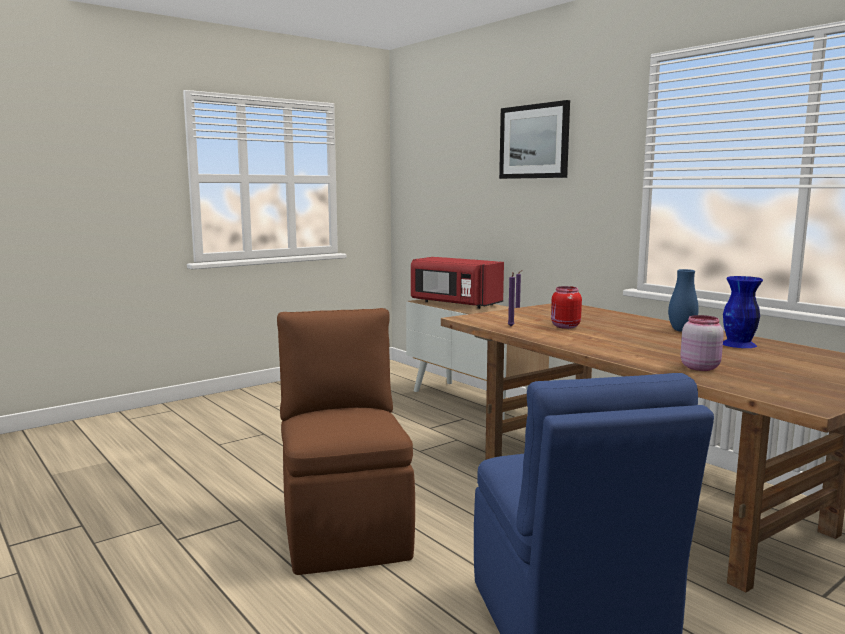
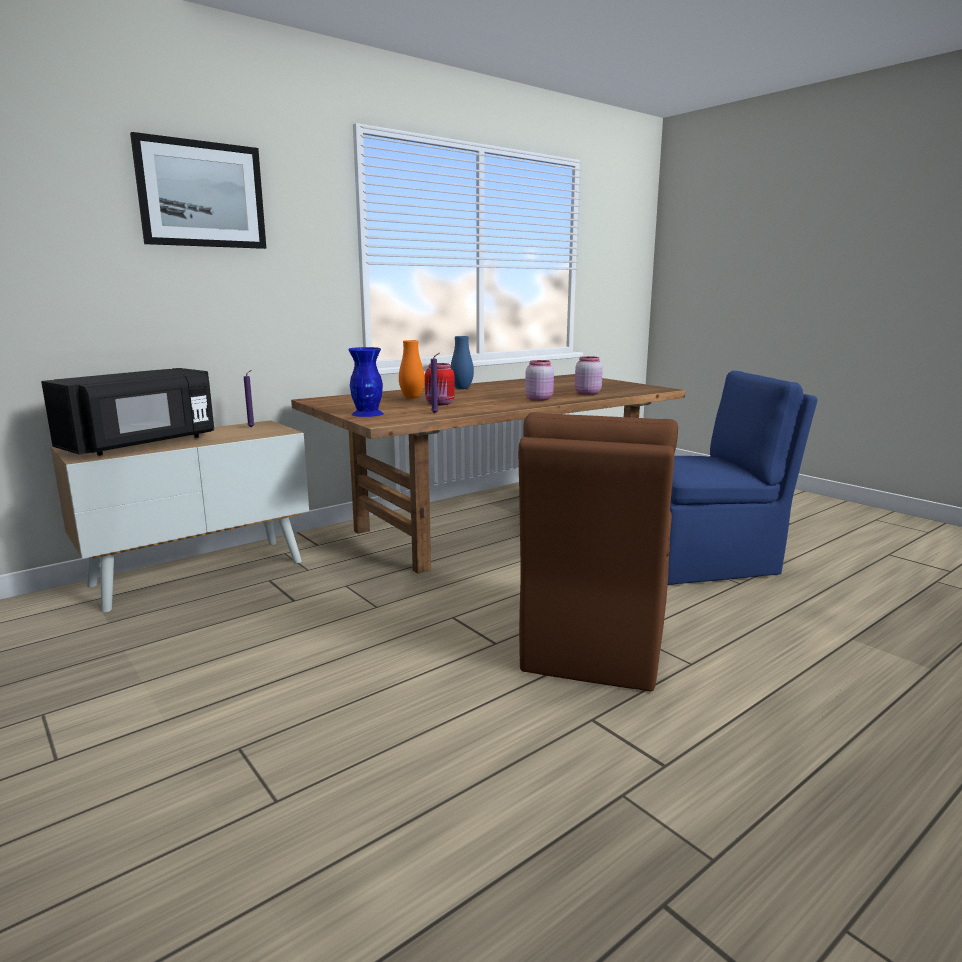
camera: 90 degrees left, 5 degrees up
brown chair [277,308,415,575] -> brown chair turned 60 degrees counterclockwise [518,412,678,691]
red microwave [411,257,504,309] -> black microwave [41,368,214,456]
blue vase [723,276,763,348] -> blue vase moved to [348,347,384,417]
none -> orange vase [399,340,425,398]
none -> pink jar [525,360,554,401]

